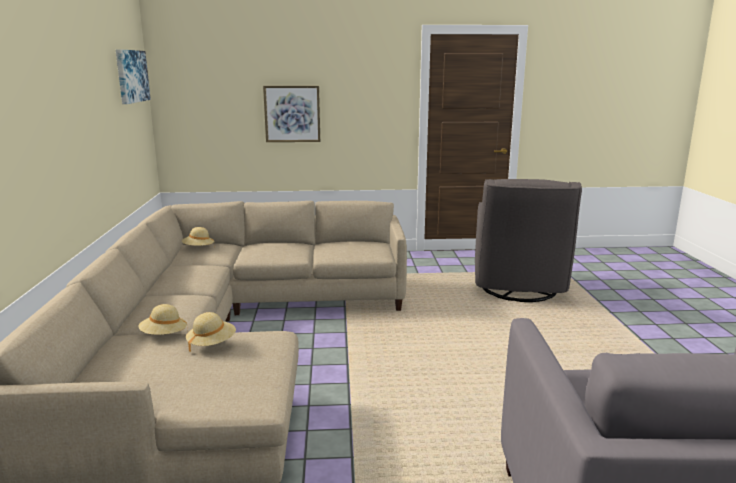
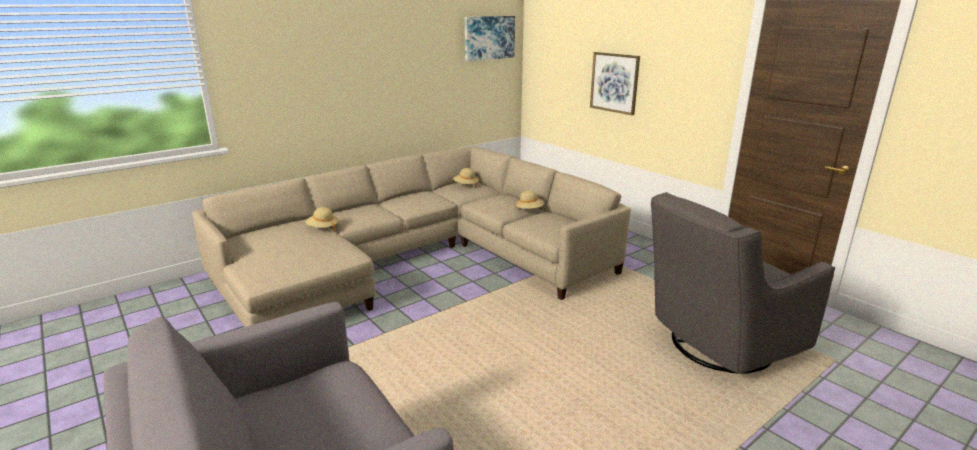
camera: 55 degrees right, 5 degrees up
beige hat [186,312,236,352] -> beige hat moved to [515,190,545,209]

